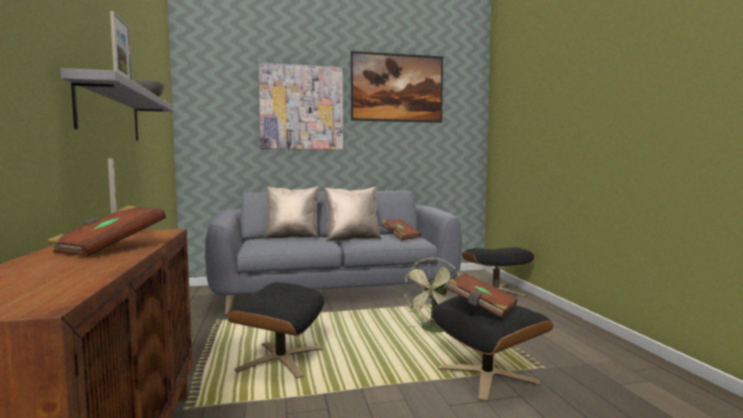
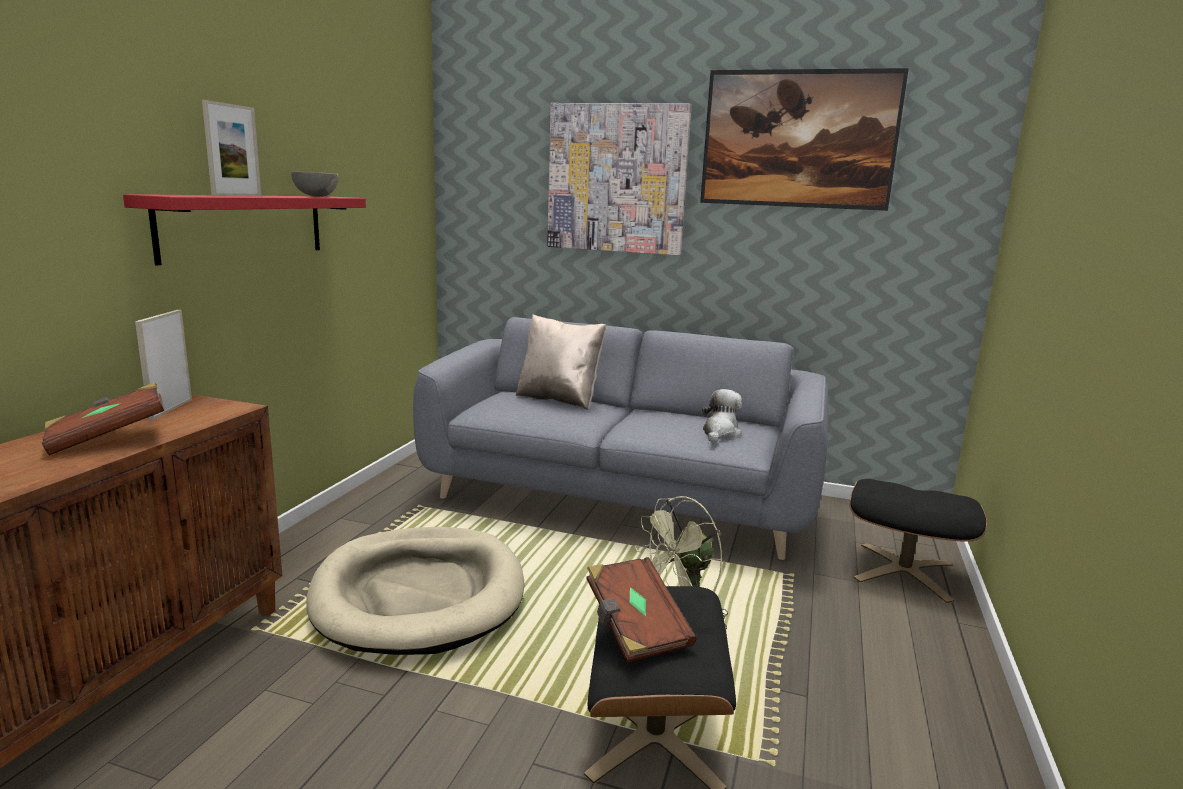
camera: 30 degrees right, 10 degrees up
grey shelf [61,68,174,141] -> red shelf [123,194,366,265]
black ottoman [228,282,324,378] -> beige dog bed [306,527,525,655]
beige pillow [324,187,381,241] -> none
brown book [381,219,421,240] -> plush toy [702,389,742,442]

